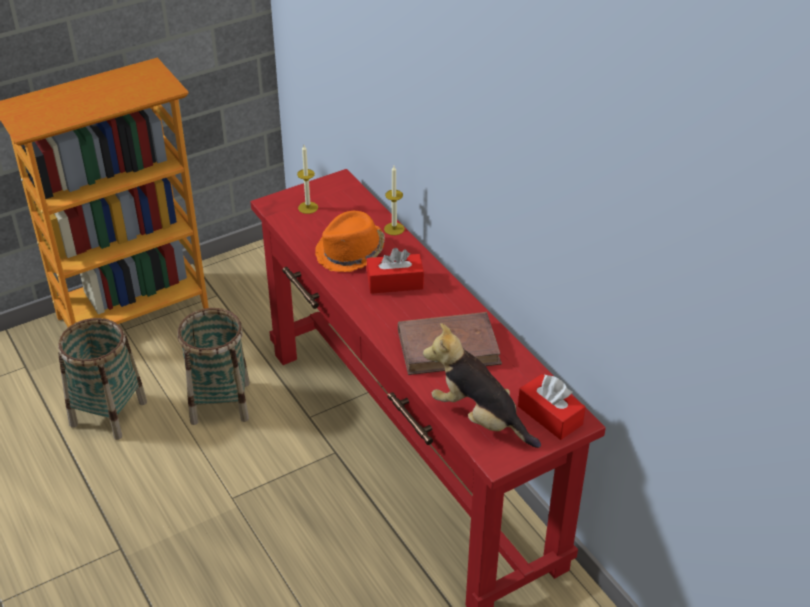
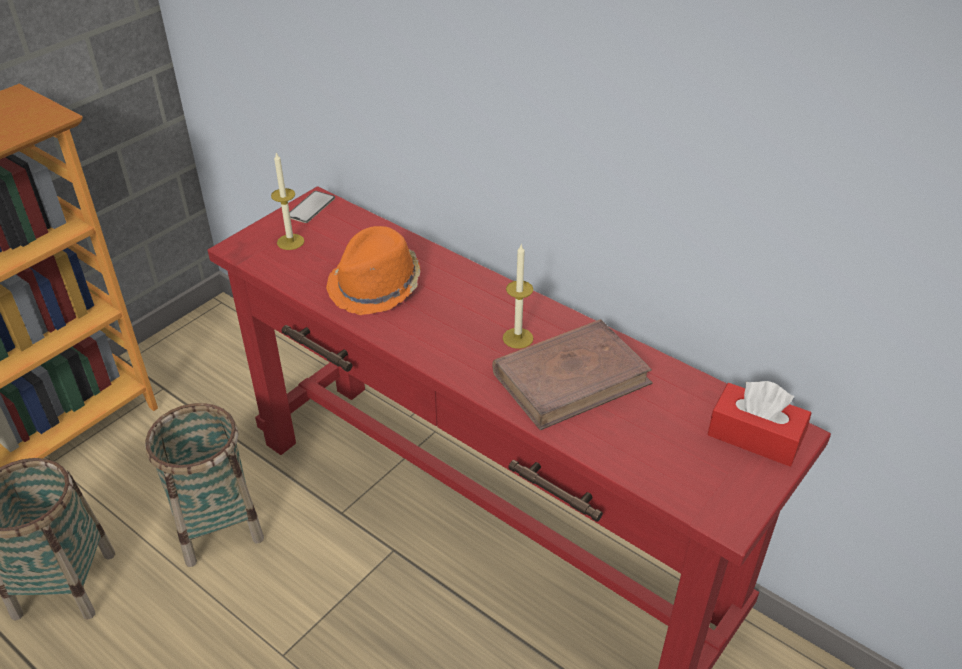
camera: 20 degrees left, 0 degrees up
red tissue box [367,248,424,294] -> none
candle [384,166,405,235] -> candle moved to [503,243,533,349]
plush toy [423,323,541,448] -> none
none -> phone [290,191,335,223]

